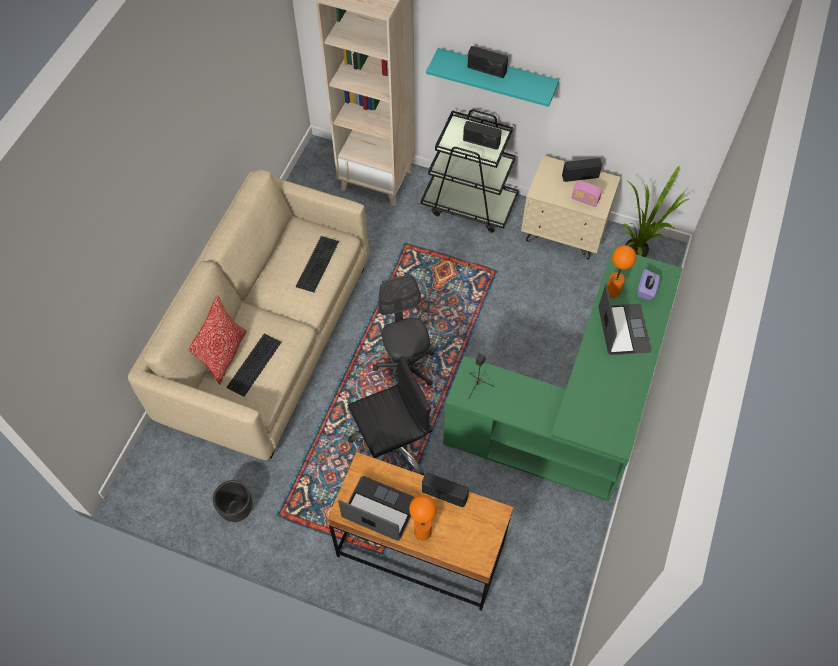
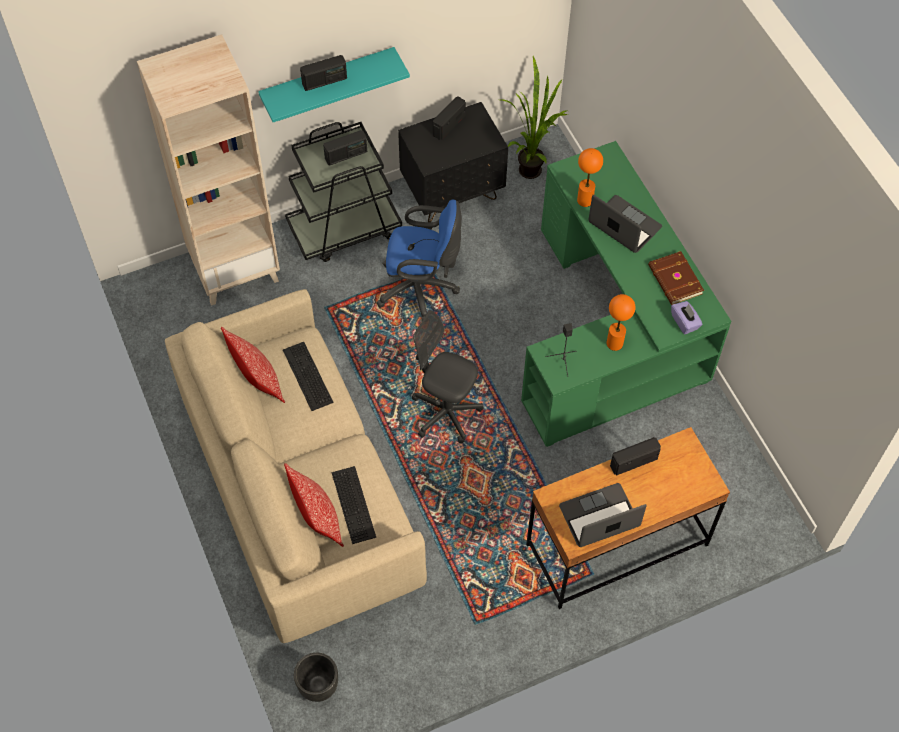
camera: 45 degrees left, 0 degrees up
black planter [213,480,252,522] -> black planter moved to [294,653,338,702]
black office chair [348,356,432,475] -> none
orange table lamp [409,495,437,540] -> orange table lamp moved to [606,294,635,351]
beige nightstand [521,155,621,259] -> black nightstand [398,102,508,222]
radio [572,181,602,207] -> none
purple tissue box [637,269,660,300] -> purple tissue box moved to [671,301,703,334]
none -> pillow [221,327,285,403]
none -> blue office chair [376,200,462,321]
none -> brown book [648,251,704,305]

